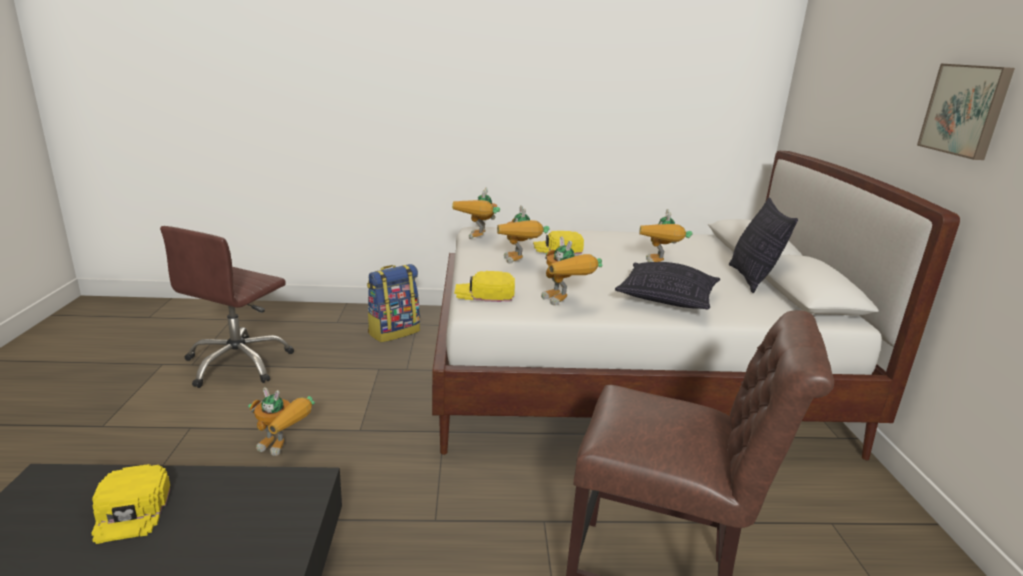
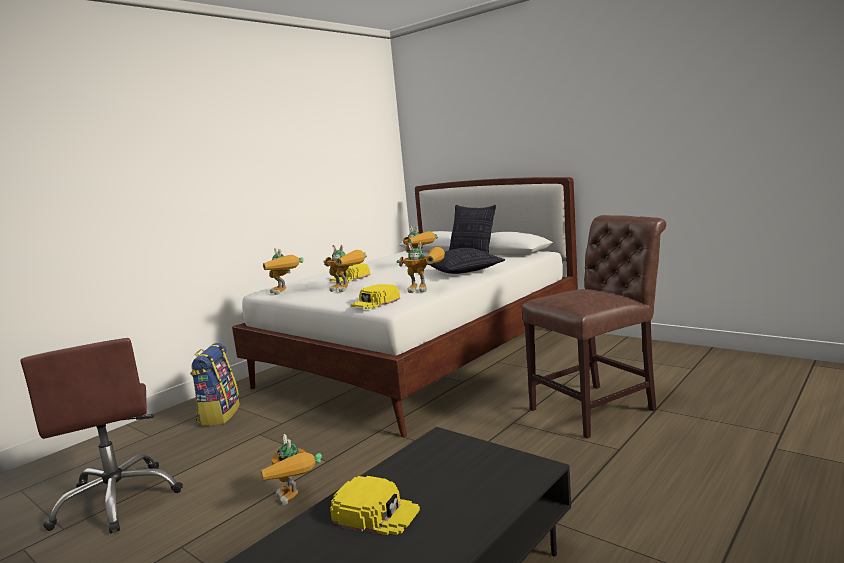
camera: 45 degrees left, 10 degrees down
toy robot [248,387,315,456] -> toy robot turned 90 degrees clockwise [261,434,322,505]
picture [917,64,1015,160] -> none

